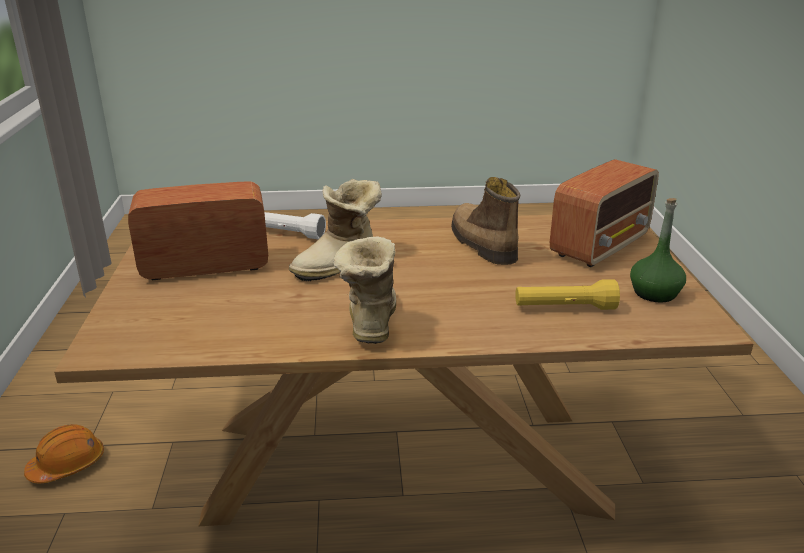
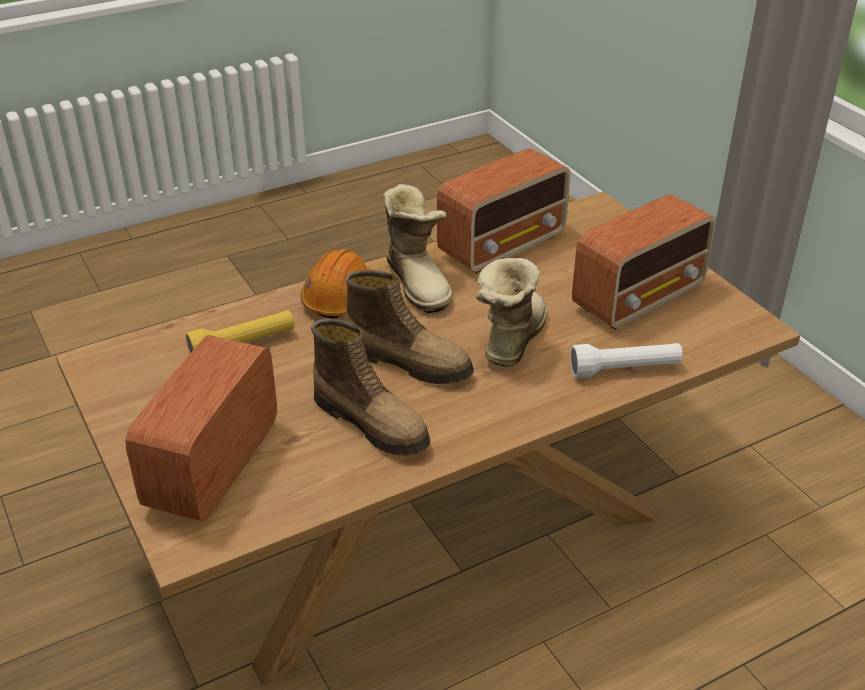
camera: 155 degrees right, 10 degrees up
orange hard hat [24,424,104,483] -> orange hard hat moved to [301,249,373,319]
green bottle [630,198,686,303] -> none
none -> boot [345,270,474,384]
none -> radio [437,148,570,273]

